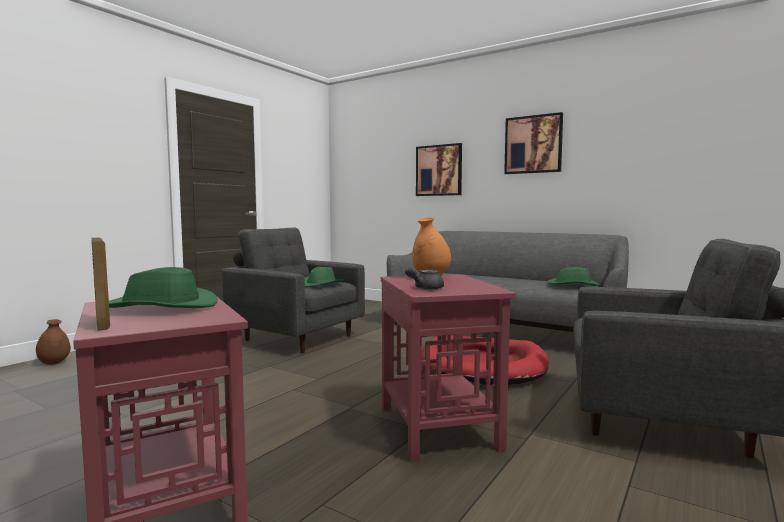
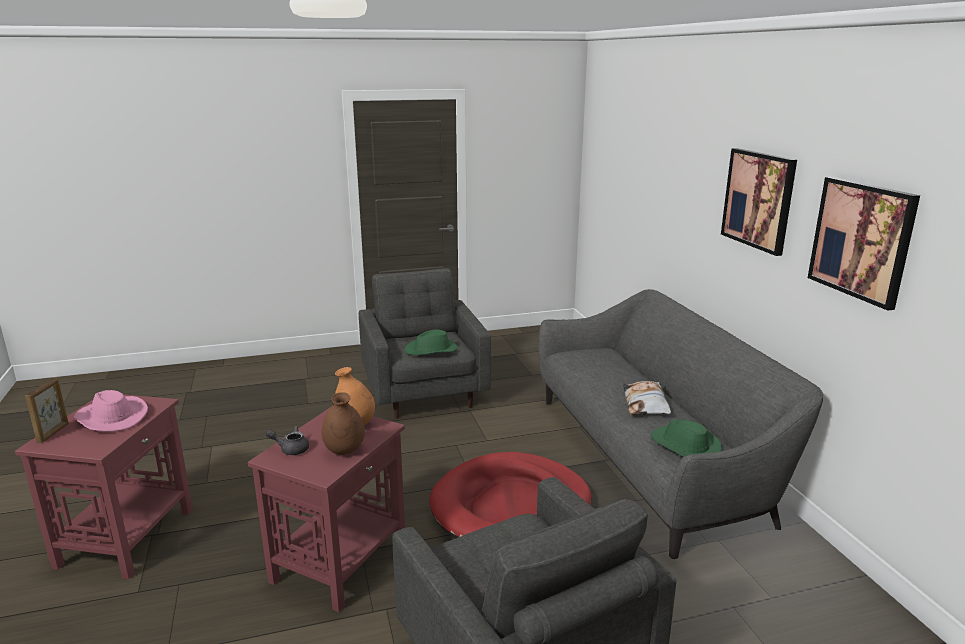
camera: 40 degrees right, 15 degrees up
brown vase [36,319,71,365] -> brown vase moved to [322,392,365,455]
green hat [109,267,218,308] -> pink hat [74,390,148,431]
picture [416,143,462,196] -> picture moved to [808,177,920,311]
none -> pillow [623,381,671,415]

